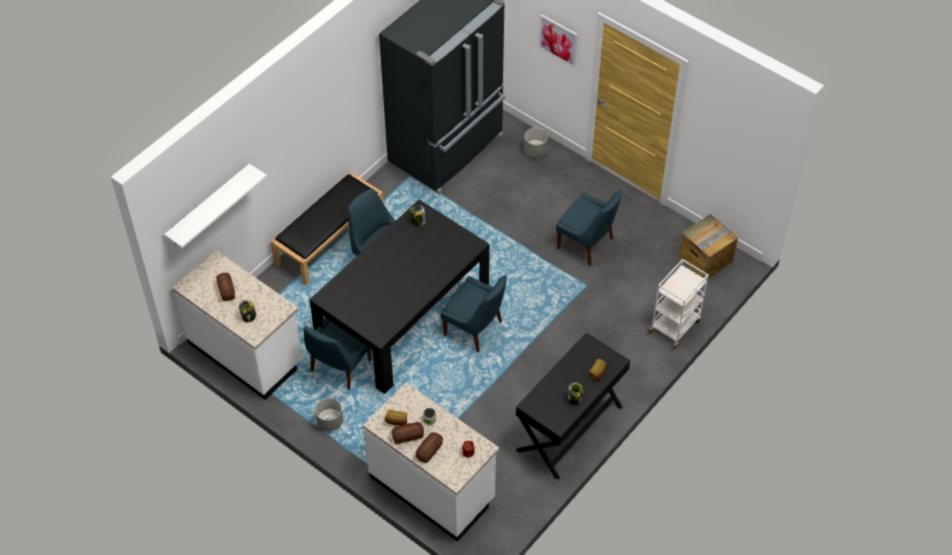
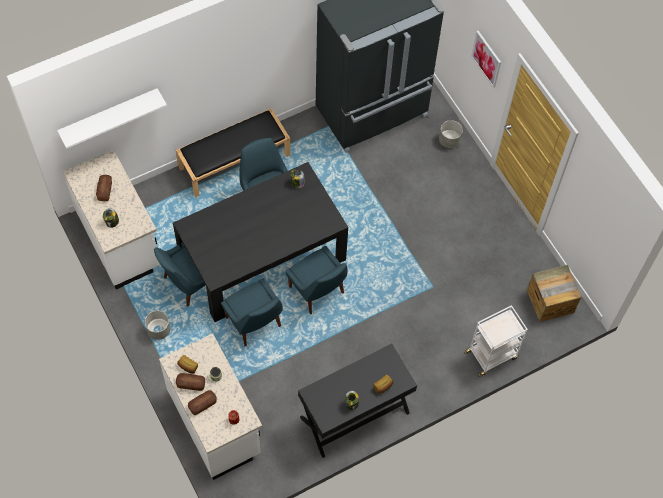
camera: 20 degrees right, 10 degrees up
blue chair [556,190,622,266] -> blue chair moved to [221,278,283,346]

